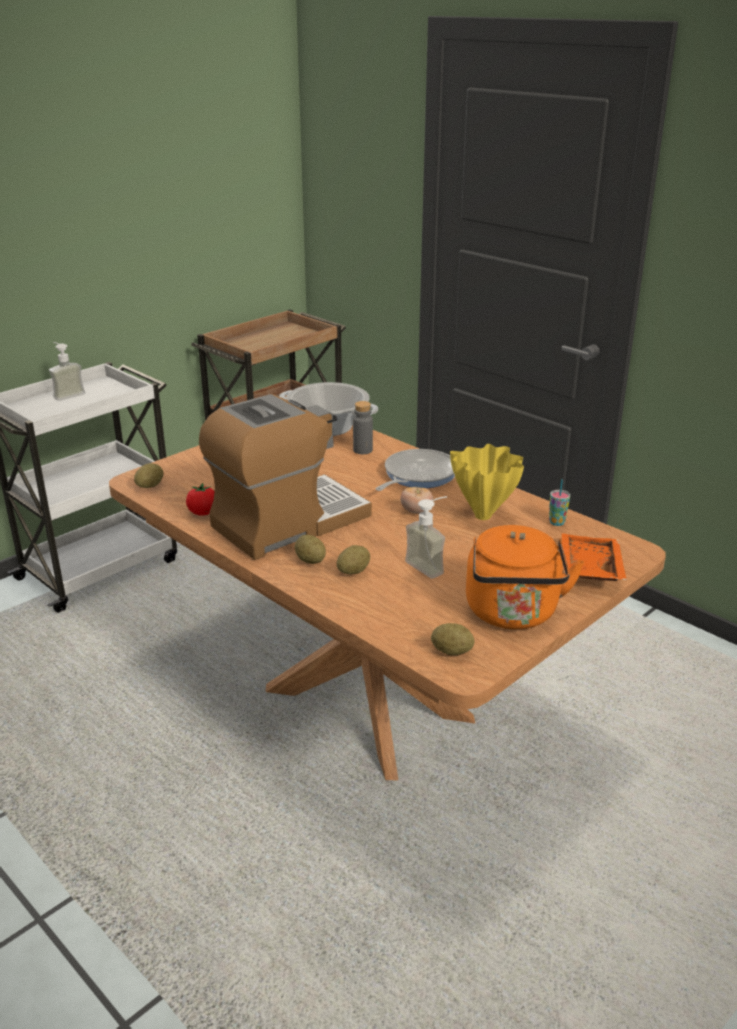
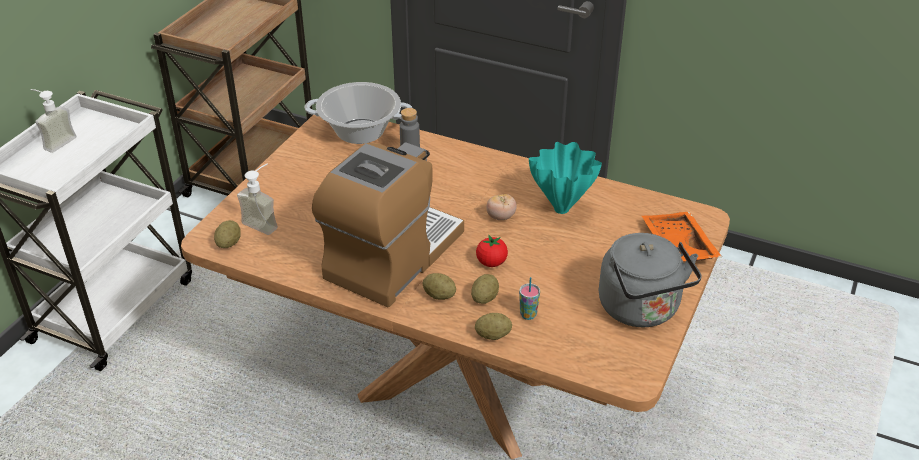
camera: 20 degrees left, 10 degrees up
tomato [186,483,215,516] -> tomato moved to [476,235,508,267]
frying pan [376,449,455,491] -> none
soap dispenser [405,496,447,579] -> soap dispenser moved to [237,163,278,235]
potato [431,623,474,656] -> potato moved to [475,313,512,340]
yellow vase [450,444,524,520] -> turquoise vase [529,142,602,214]
orange kettle [466,525,584,629] -> grey kettle [599,233,702,327]
cup [549,479,570,526] -> cup moved to [519,277,540,320]

